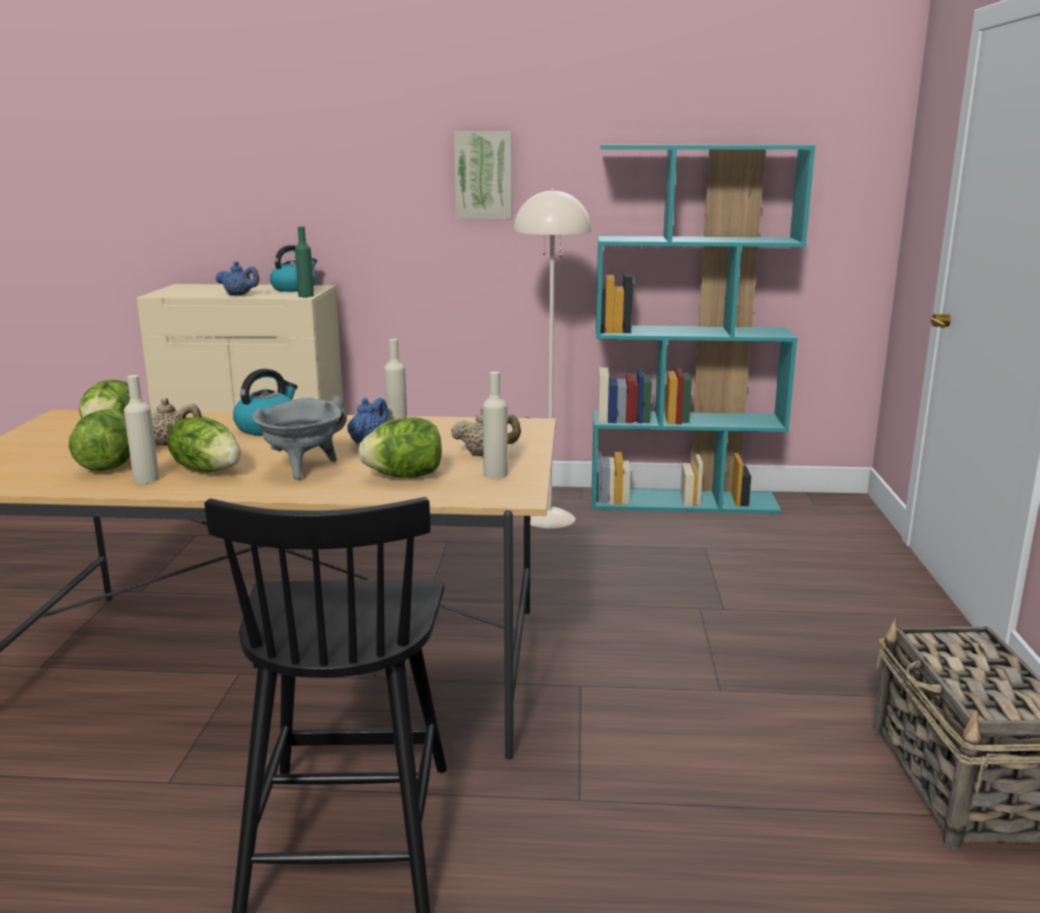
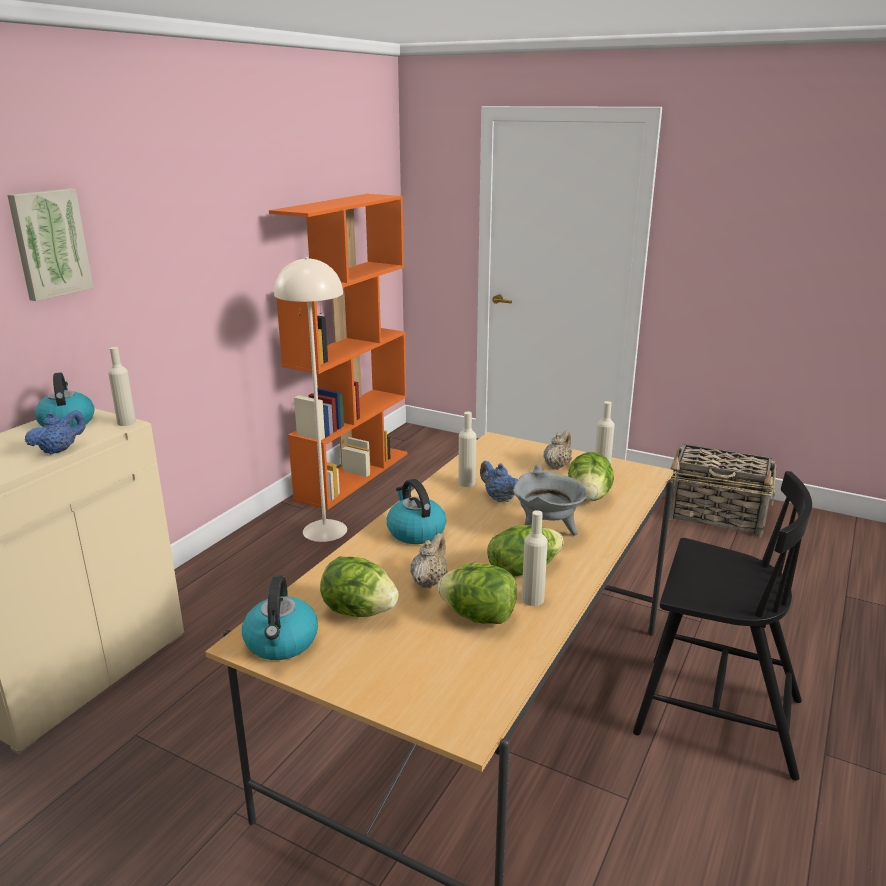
camera: 65 degrees left, 5 degrees up
green bottle [295,227,314,297] -> beige bottle [108,347,136,426]
picture [454,131,512,219] -> picture moved to [7,189,93,301]
turquoise bookcase [591,145,816,514] -> orange bookcase [269,194,408,510]
none -> kettle [242,576,318,660]

